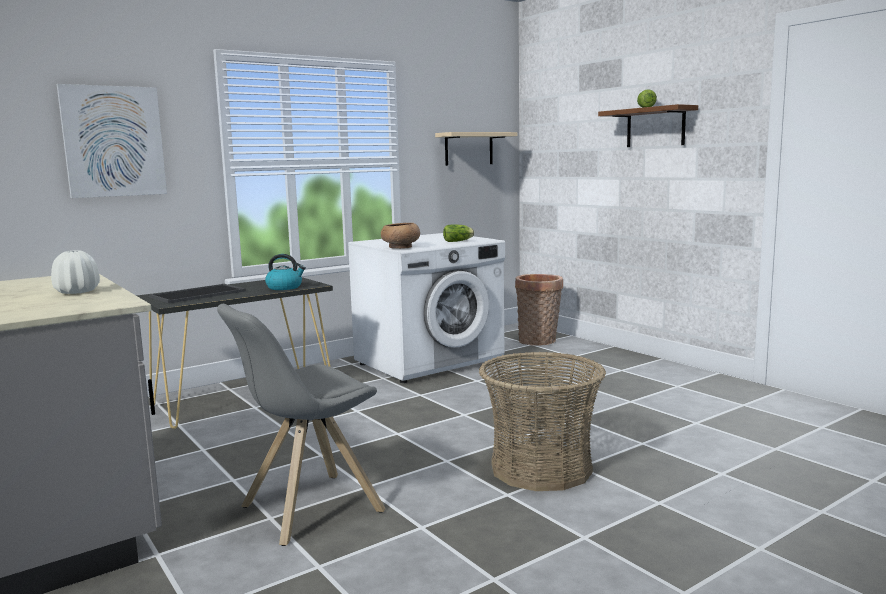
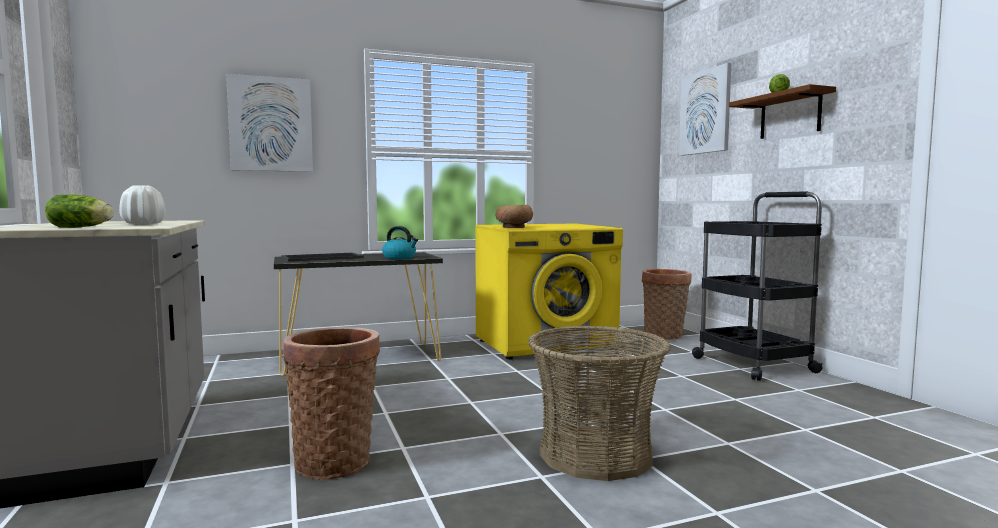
camera: 15 degrees right, 5 degrees down
grey chair [217,304,385,546] -> basket [283,327,380,480]
white washing machine [348,233,505,383] -> yellow washing machine [475,223,623,360]
beige shelf [435,132,517,166] -> none
lettuce [443,224,474,242] -> lettuce moved to [45,195,114,228]
none -> picture [679,63,731,156]
none -> black cart [692,191,823,381]

